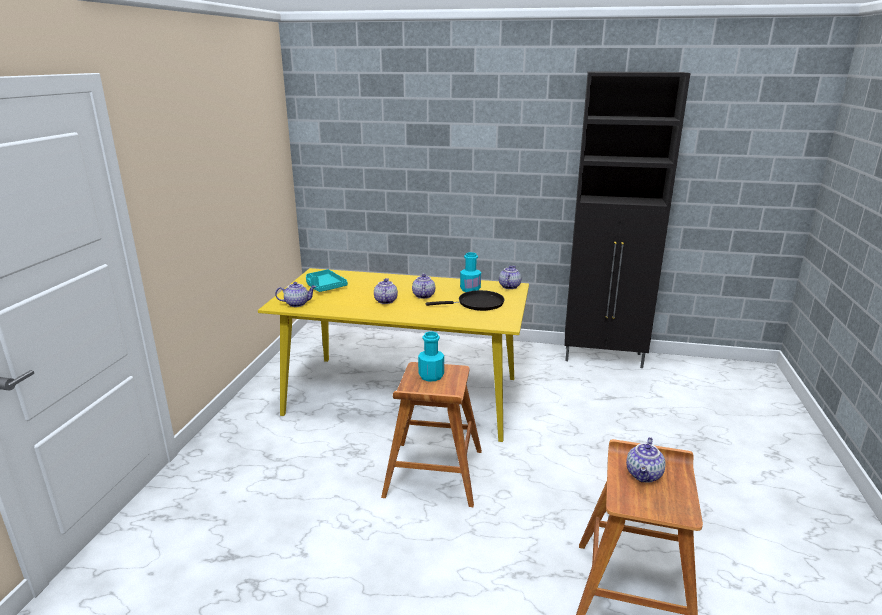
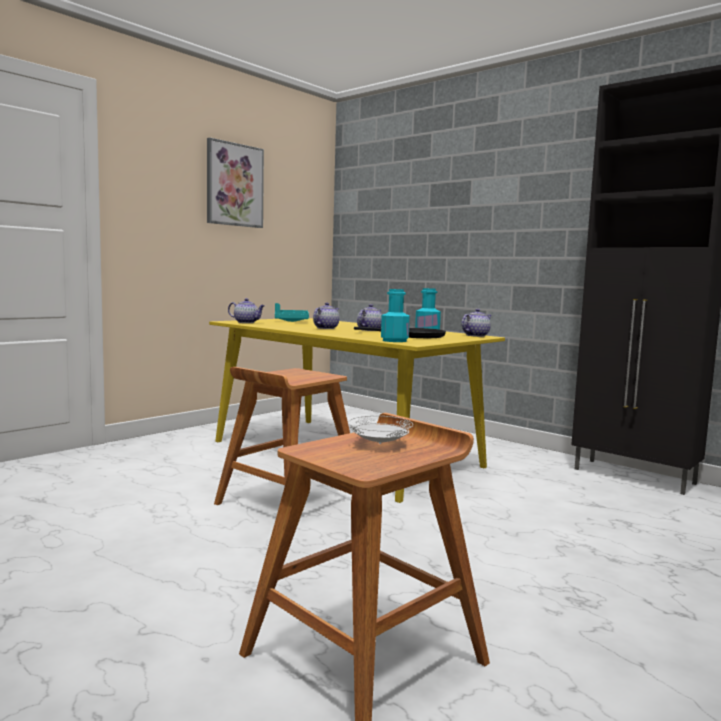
camera: 30 degrees right, 15 degrees down
turquoise bottle [418,332,444,381] -> turquoise bottle moved to [381,289,410,342]
teapot [626,437,666,483] -> white plate [348,416,413,444]
none -> picture [207,138,264,228]

